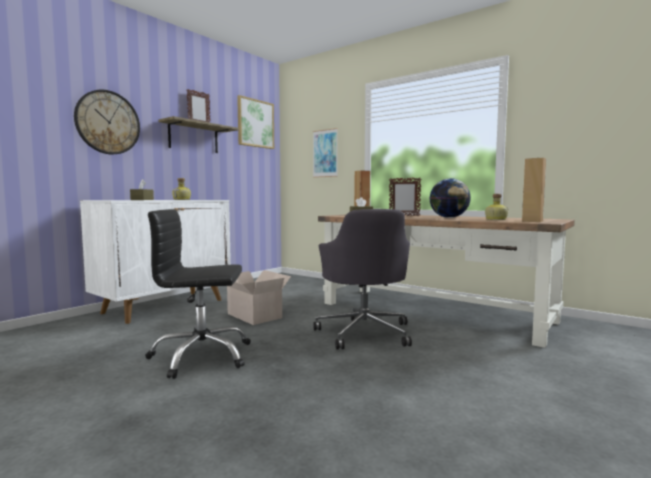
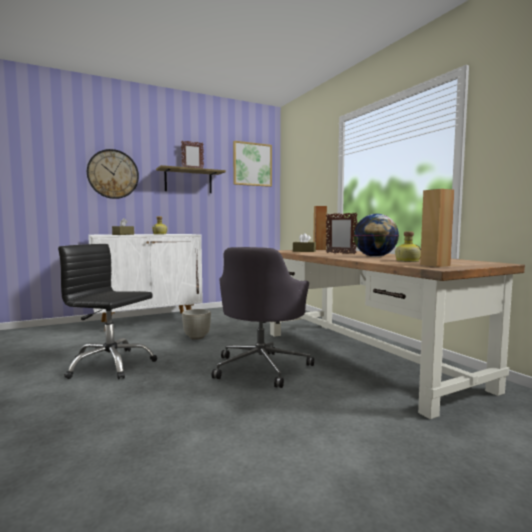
camera: 25 degrees right, 0 degrees up
cardboard box [227,270,291,325] -> grey planter [182,309,211,340]
picture [313,128,338,178] -> none

